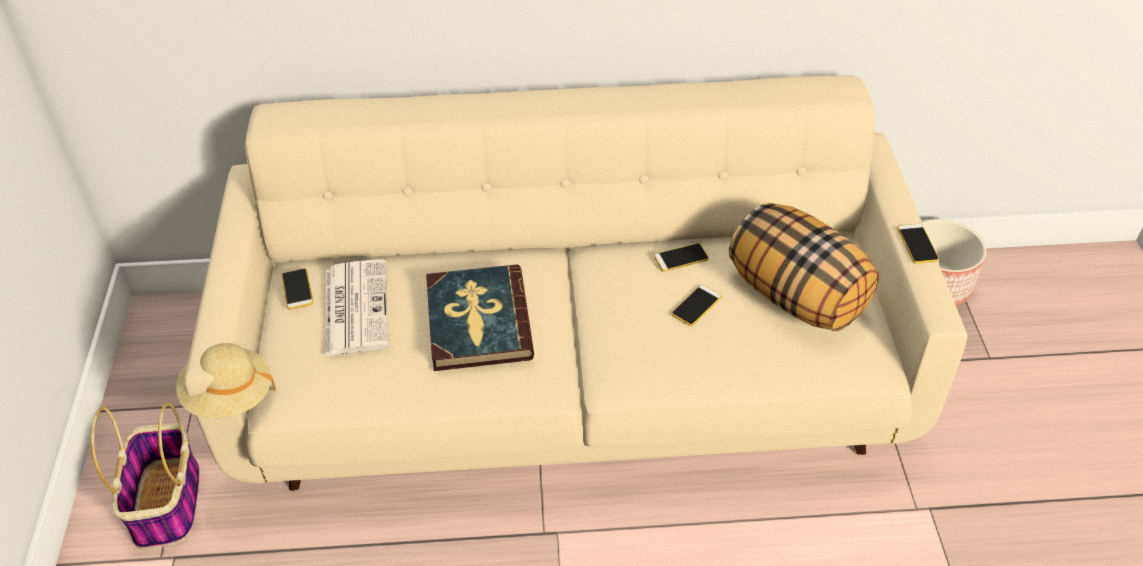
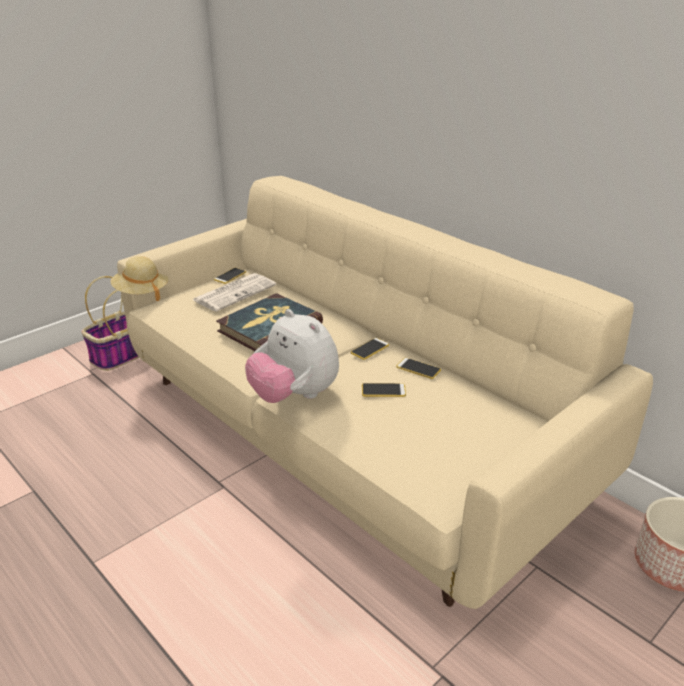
camera: 50 degrees right, 15 degrees down
pillow [729,202,879,331] -> none
phone [897,224,939,264] -> phone moved to [351,338,389,360]
none -> plush toy [245,309,339,403]

